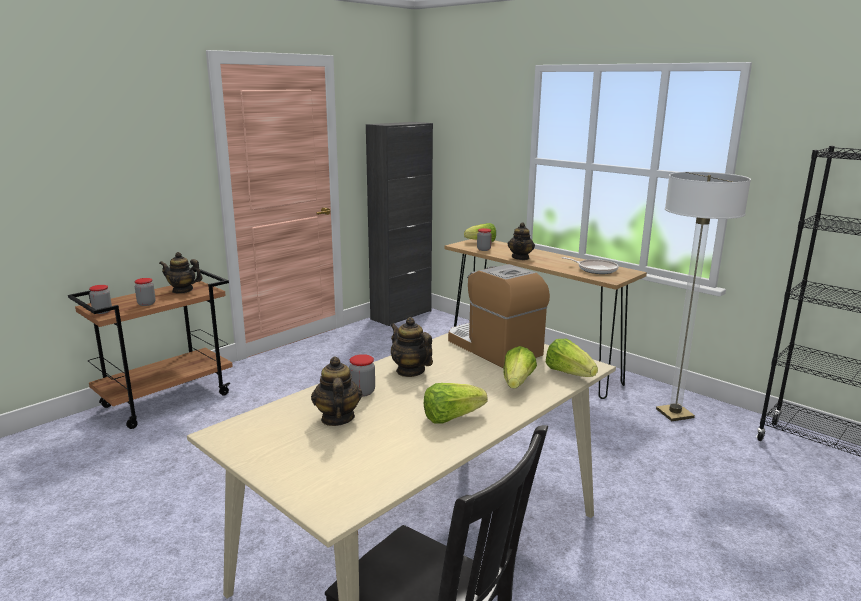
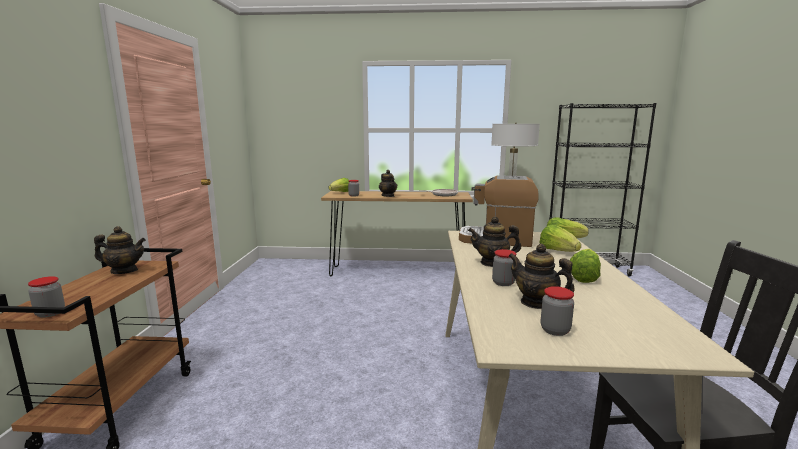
camera: 40 degrees left, 5 degrees down
jar [134,278,156,306] -> jar moved to [541,286,574,336]
teapot [159,252,202,294] -> teapot turned 150 degrees counterclockwise [94,226,146,274]
black cabinet [366,122,433,326] -> none

